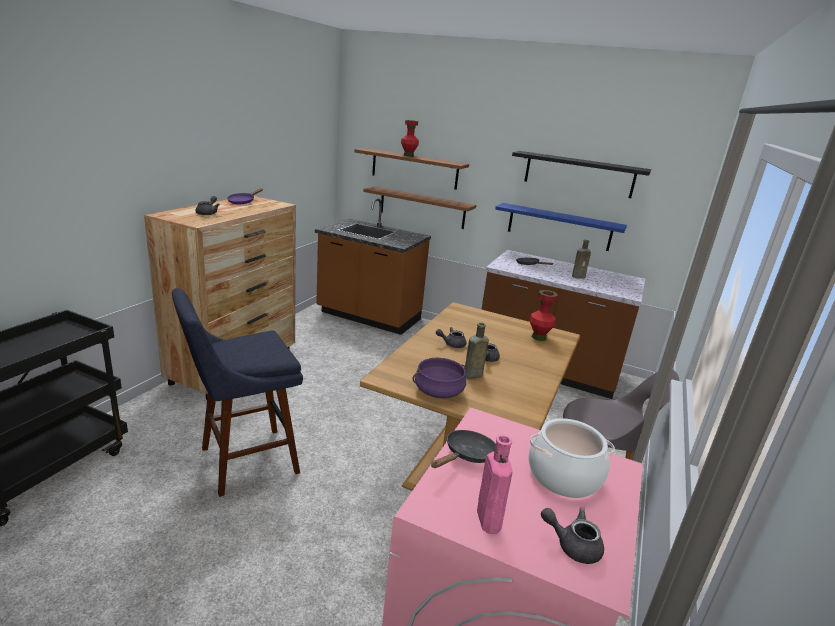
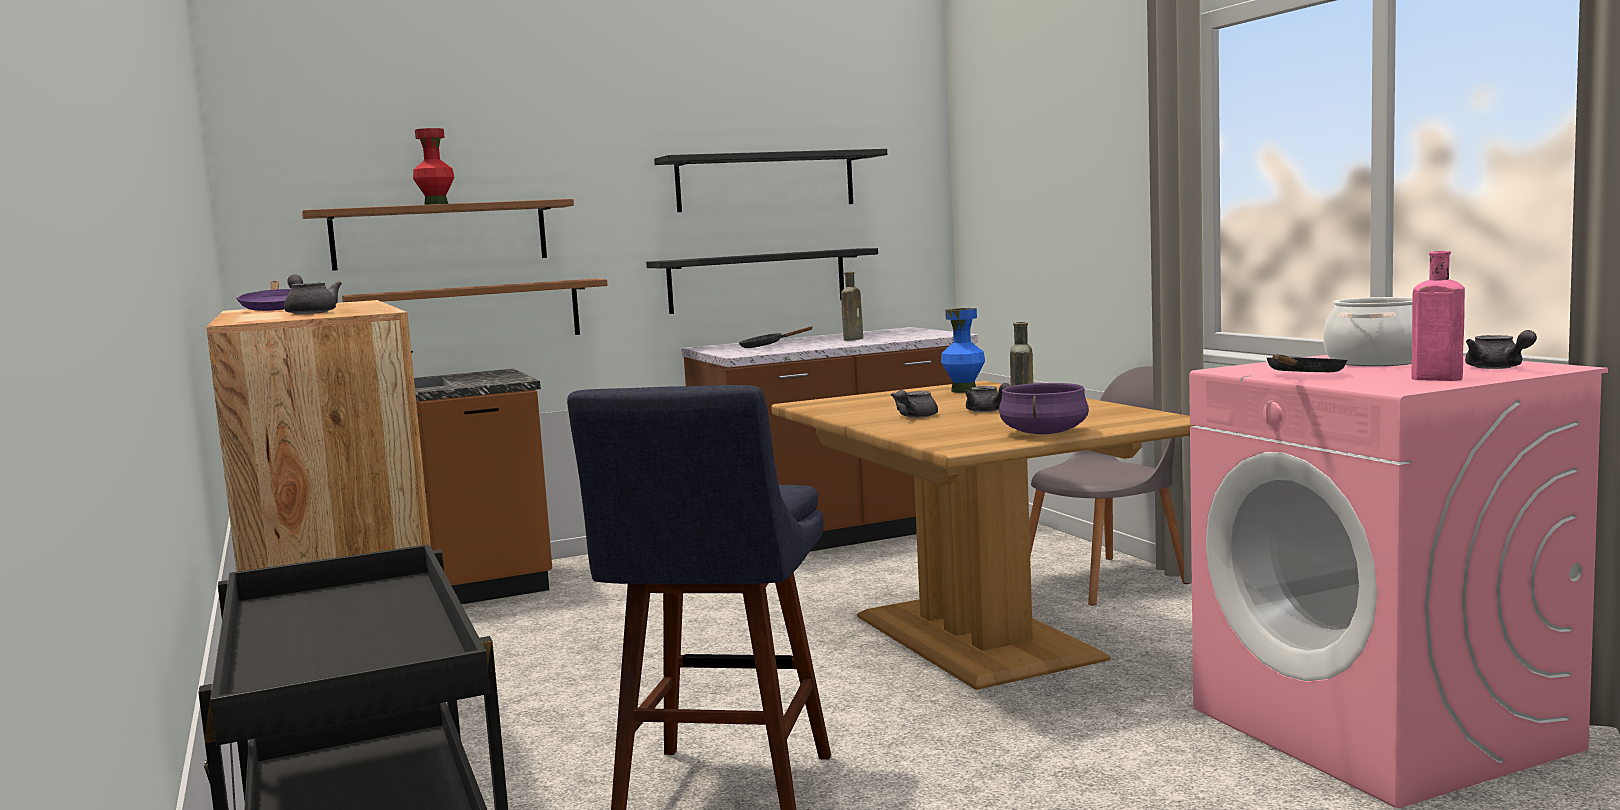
camera: 45 degrees left, 15 degrees down
black frying pan [431,430,496,468] -> black frying pan turned 45 degrees clockwise [1267,354,1347,372]
blue shelf [495,203,627,251] -> black shelf [646,248,878,314]
red vase [530,290,558,341] -> blue vase [941,308,985,393]
grey teapot [541,508,604,564] -> grey teapot turned 75 degrees counterclockwise [1465,330,1537,369]

